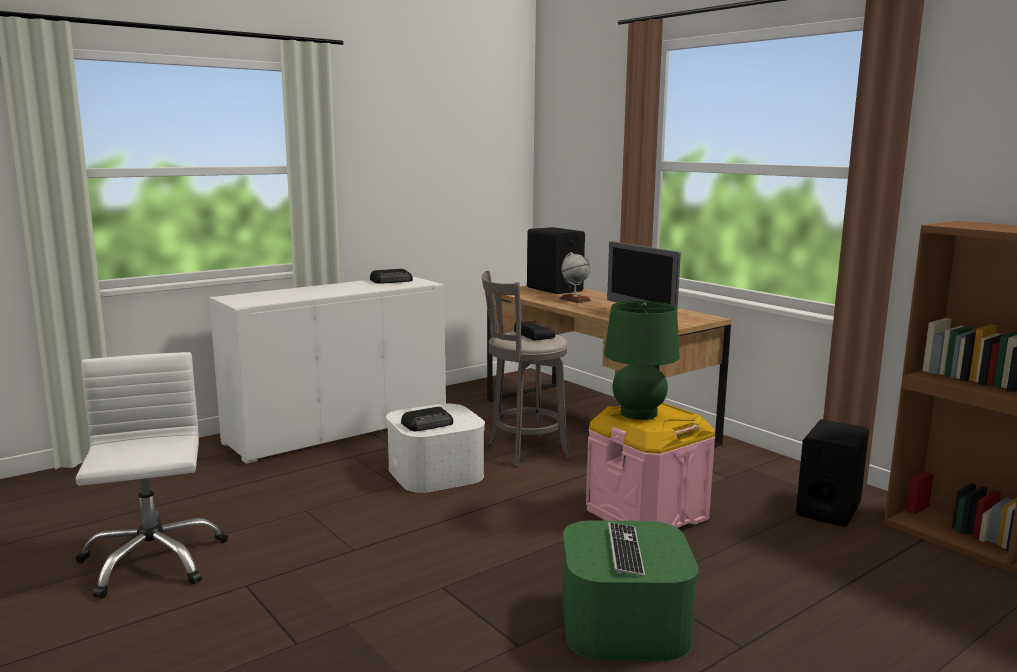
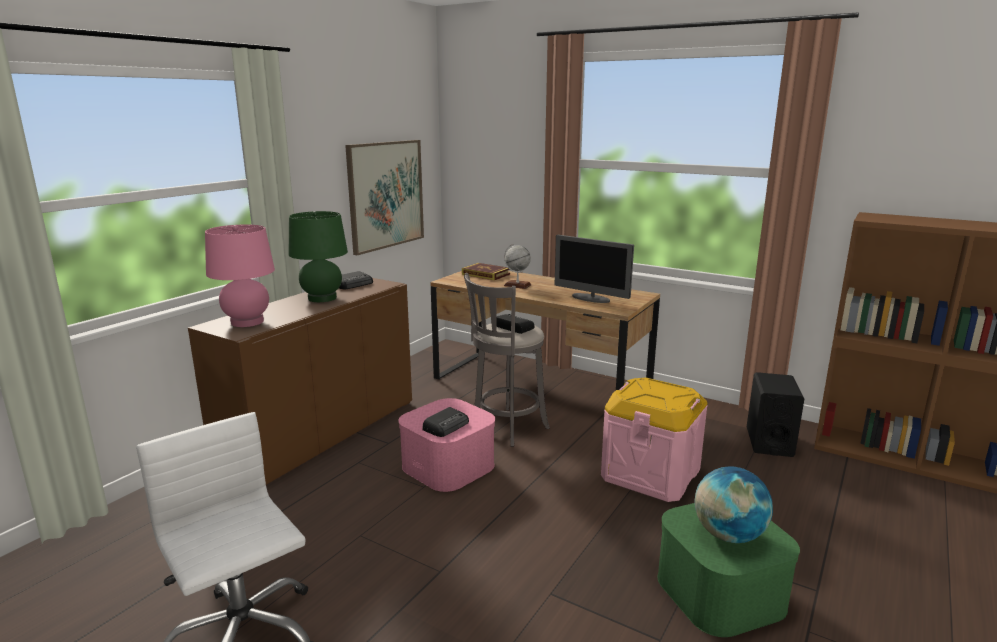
camera: 20 degrees left, 5 degrees up
white cabinet [209,276,446,464] -> brown cabinet [188,278,412,485]
white storage box [386,404,485,493] -> pink storage box [398,398,495,492]
black speaker [527,227,585,294] -> book [462,263,510,280]
green table lamp [604,301,680,420] -> green table lamp moved to [289,211,348,302]
keyboard [608,522,645,576] -> globe [694,466,773,543]
none -> pink table lamp [205,225,275,327]
none -> picture [345,140,424,255]

